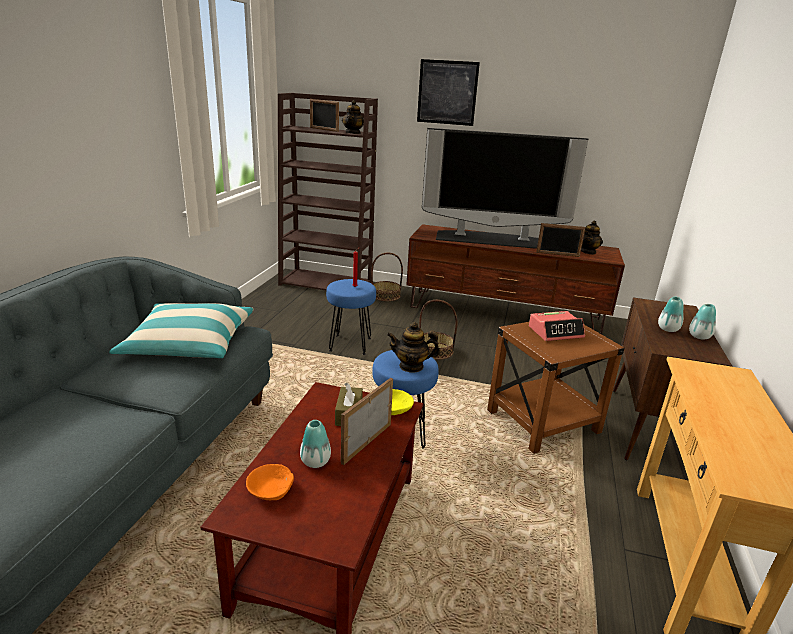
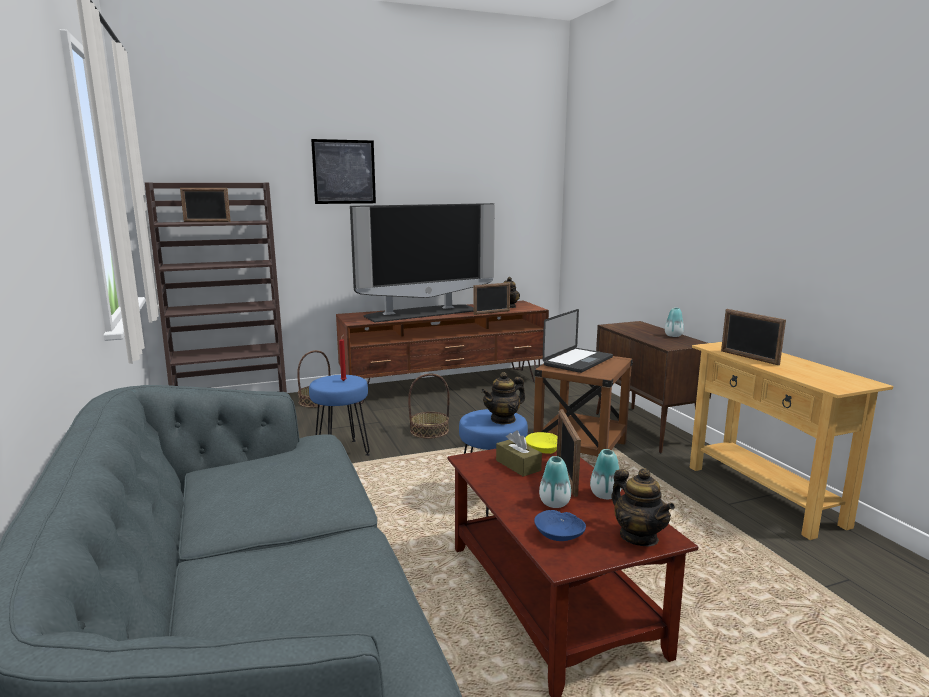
camera: 35 degrees left, 10 degrees down
pillow [109,303,253,358] -> none
orange bowl [246,464,294,500] -> blue bowl [534,510,586,541]
teapot [342,100,364,134] -> teapot moved to [611,468,675,546]
alarm clock [529,311,585,341] -> laptop [543,309,613,373]
vase [658,297,684,332] -> vase moved to [590,449,622,499]
none -> picture frame [721,309,786,365]

